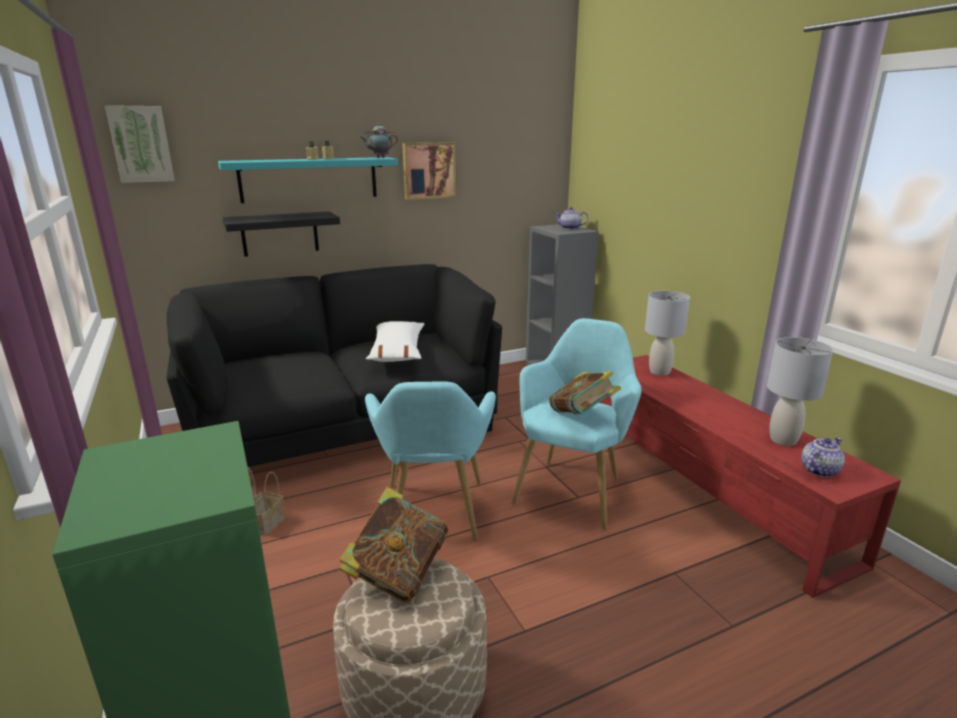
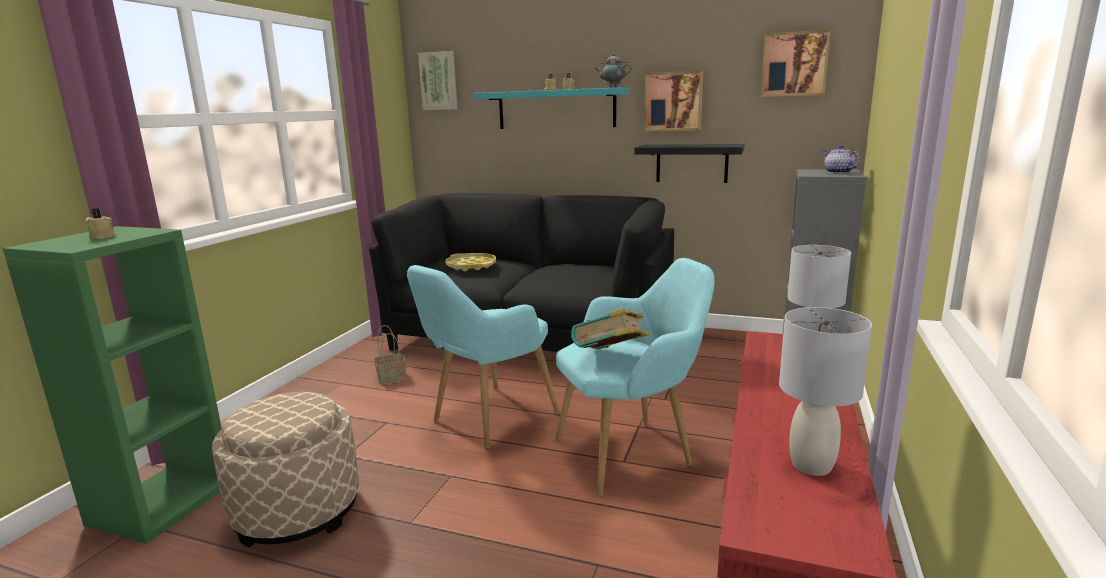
camera: 45 degrees right, 5 degrees down
black shelf [222,211,340,257] -> black shelf moved to [634,144,745,183]
book [339,487,448,603] -> none
white pillow [366,321,424,362] -> none
teapot [801,437,845,477] -> none
none -> beige candle [86,208,117,239]
none -> yellow tray [445,253,496,271]
none -> picture [761,29,831,97]

